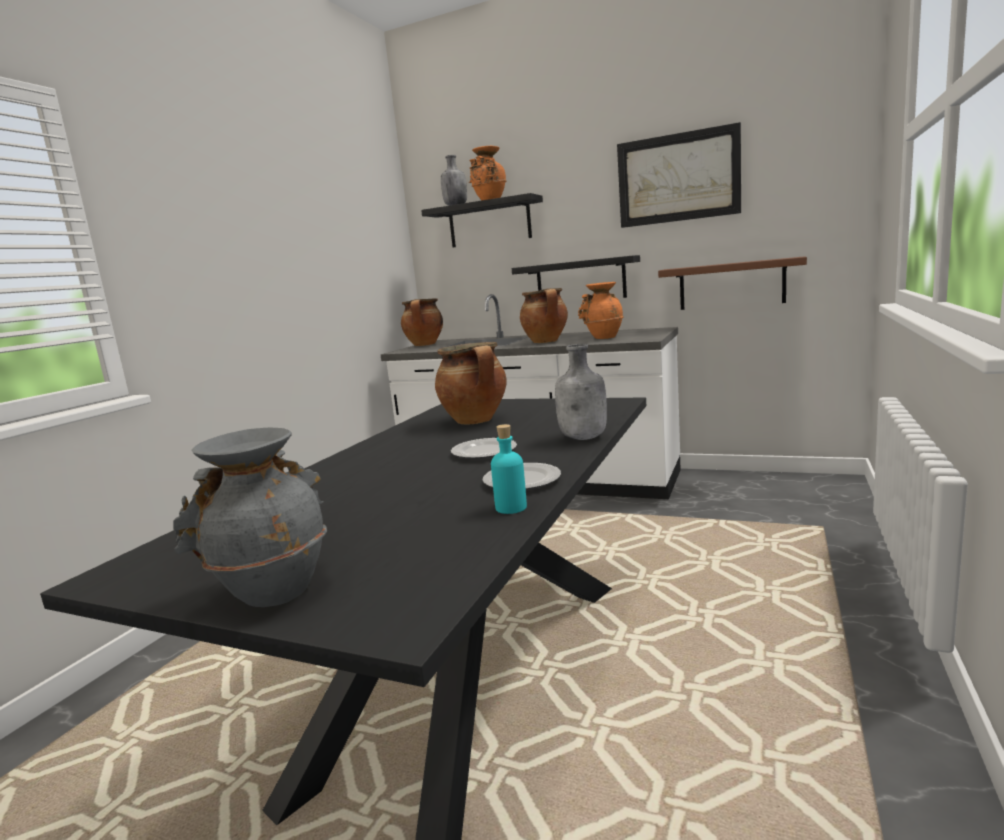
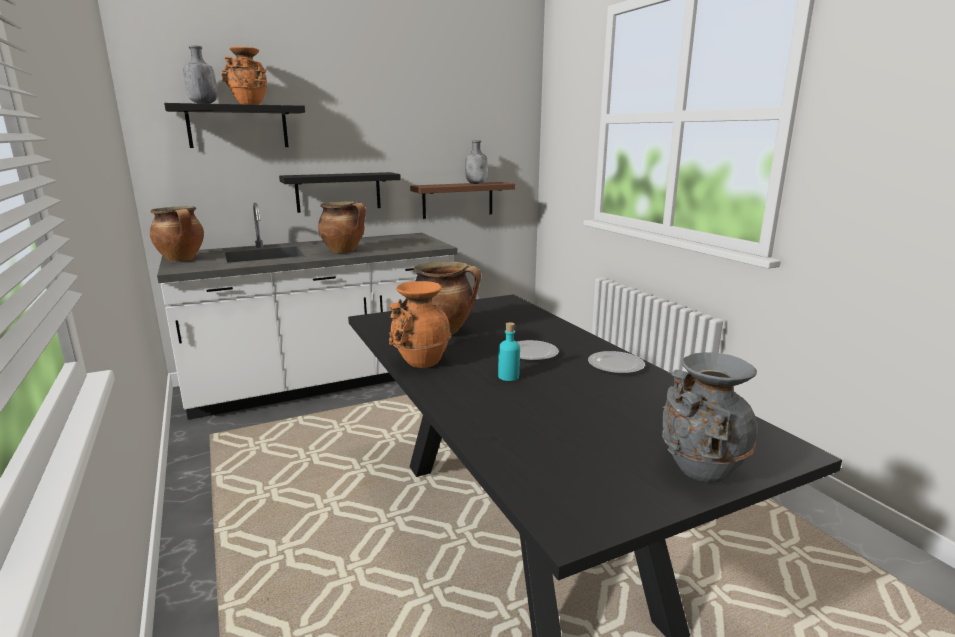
camera: 50 degrees left, 5 degrees up
turquoise bottle [491,424,527,514] -> turquoise bottle moved to [498,322,520,381]
grey bottle [555,344,607,440] -> grey bottle moved to [465,141,488,184]
orange vase [578,282,624,339] -> orange vase moved to [389,281,451,368]
picture [617,122,741,228] -> none

